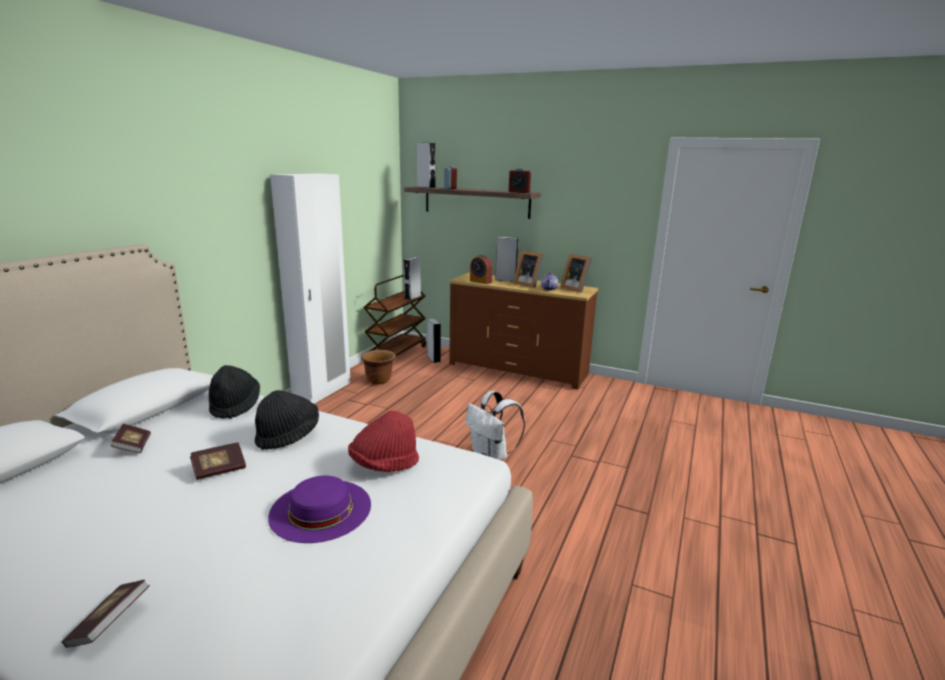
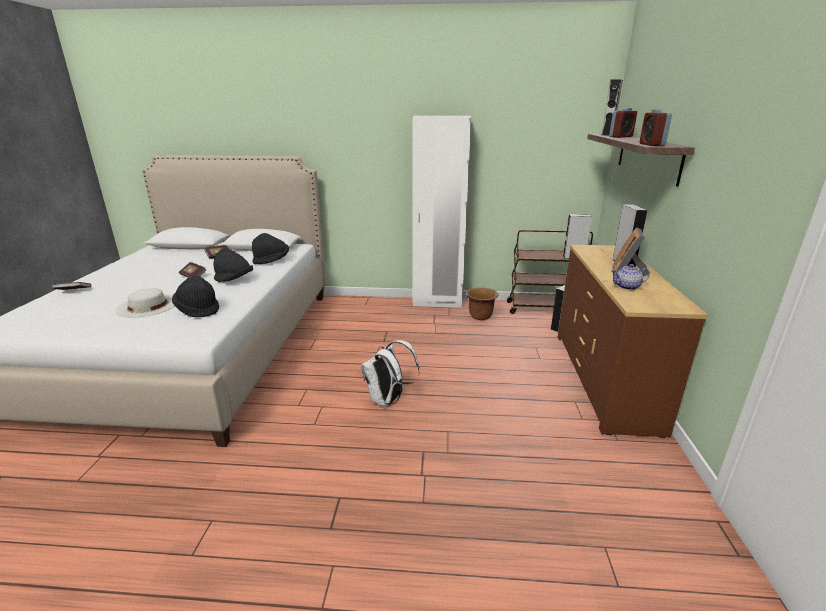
camera: 70 degrees right, 5 degrees up
purple hat [268,476,371,543] -> white hat [115,288,175,318]
red hat [348,411,419,472] -> black hat [172,276,219,318]
alarm clock [470,255,492,284] -> none
picture frame [561,254,592,292] -> none

